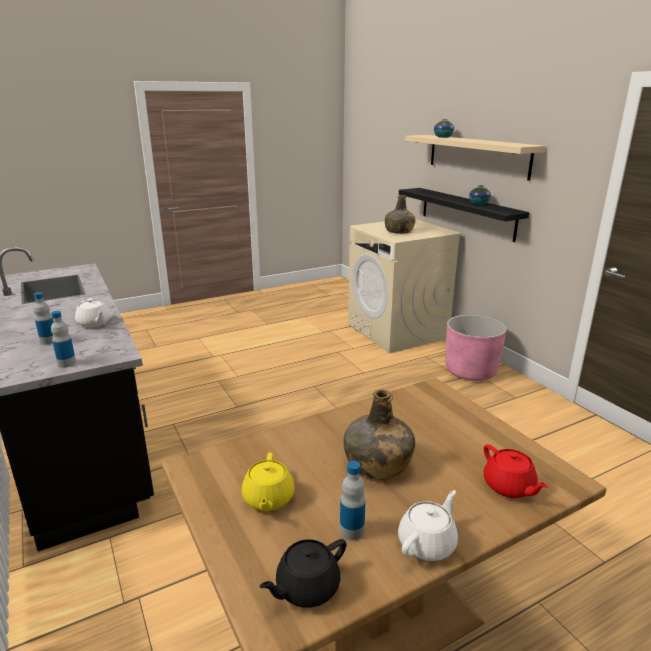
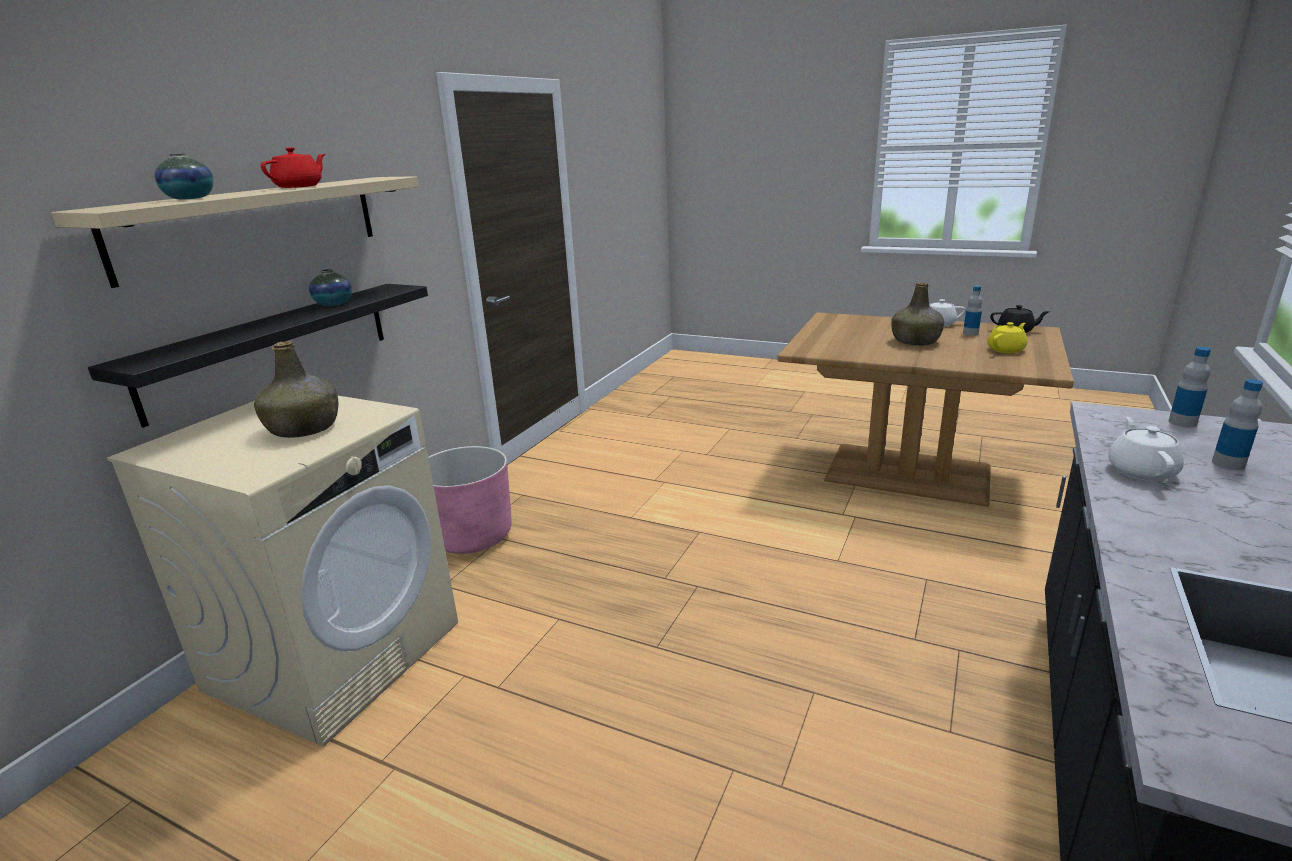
camera: 125 degrees left, 0 degrees up
red teapot [484,444,548,498] -> red teapot moved to [261,147,325,188]

